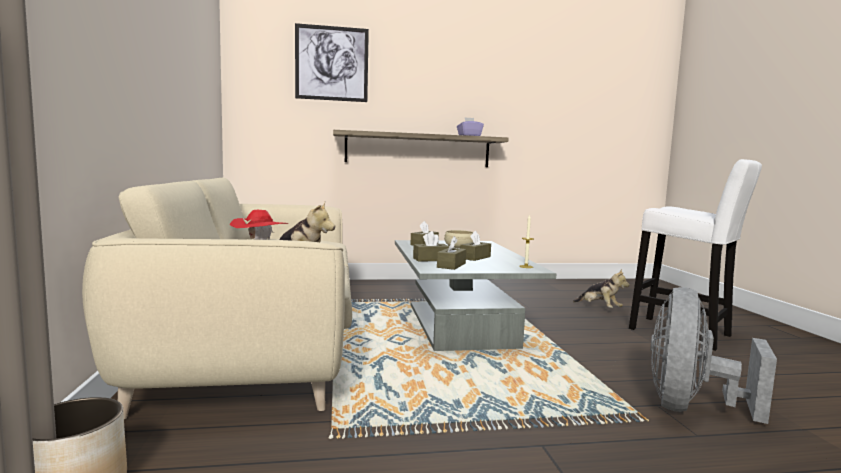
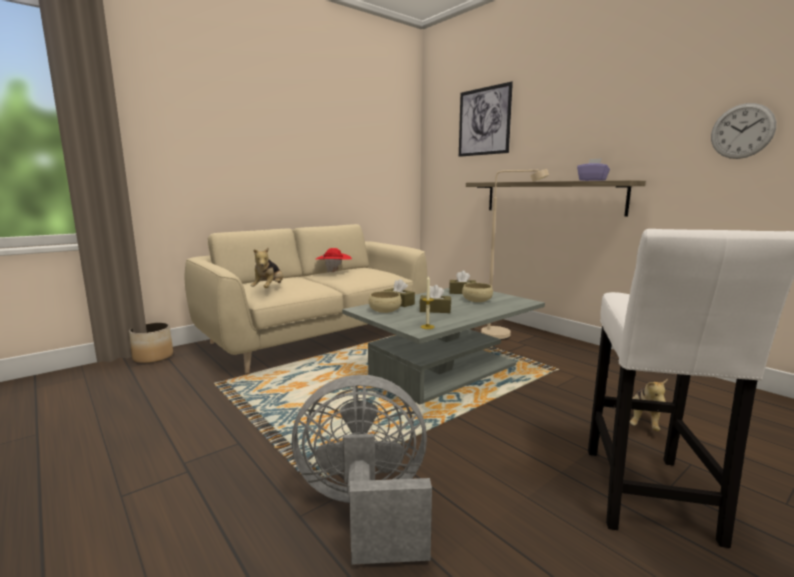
camera: 60 degrees right, 5 degrees up
brown tissue box [437,236,466,270] -> beige bowl [369,291,402,313]
none -> beige floor lamp [481,169,549,340]
none -> wall clock [711,103,776,159]

